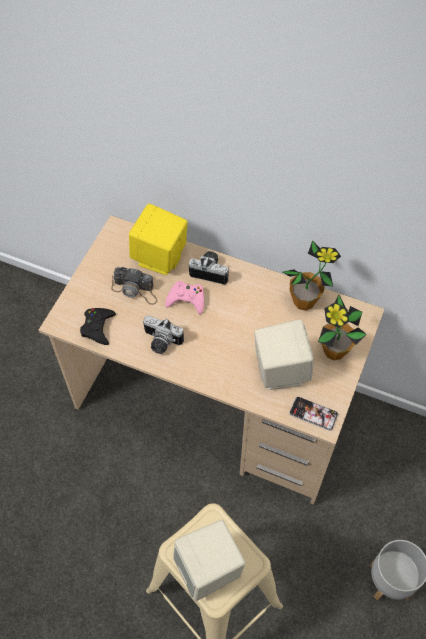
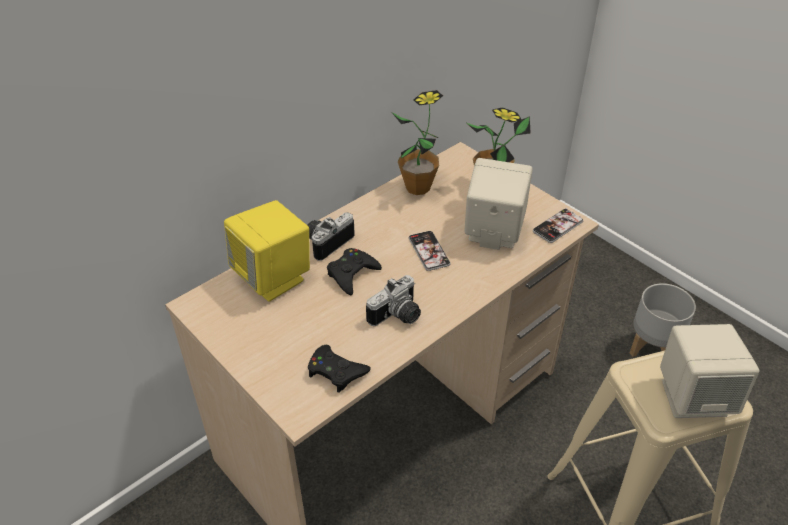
camera: 65 degrees left, 15 degrees down
camera [111,267,157,305] -> none
pink game controller [165,281,204,314] -> black game controller [327,248,382,295]
none -> phone [409,231,450,271]

